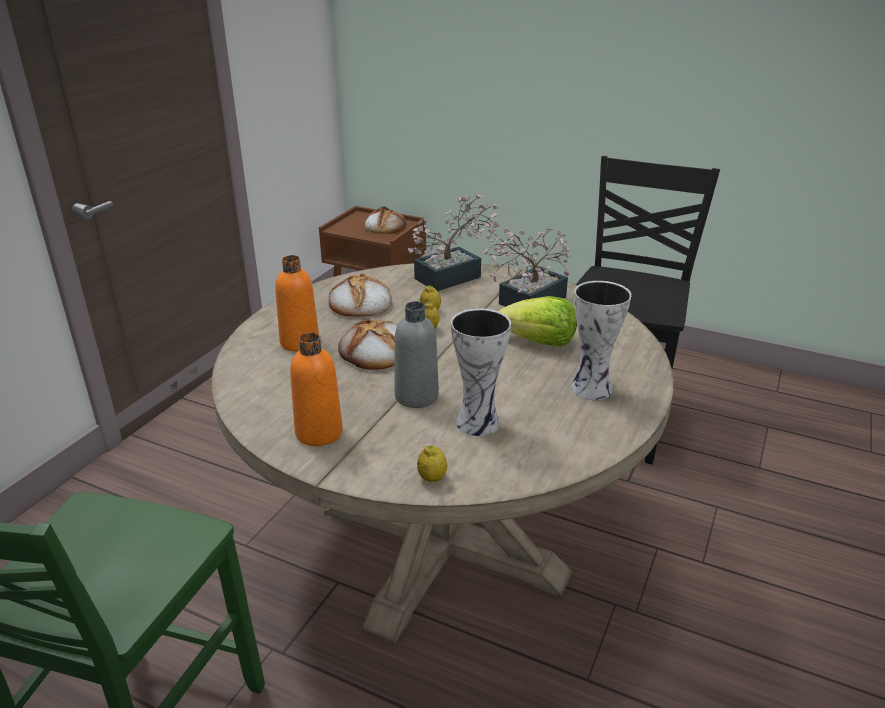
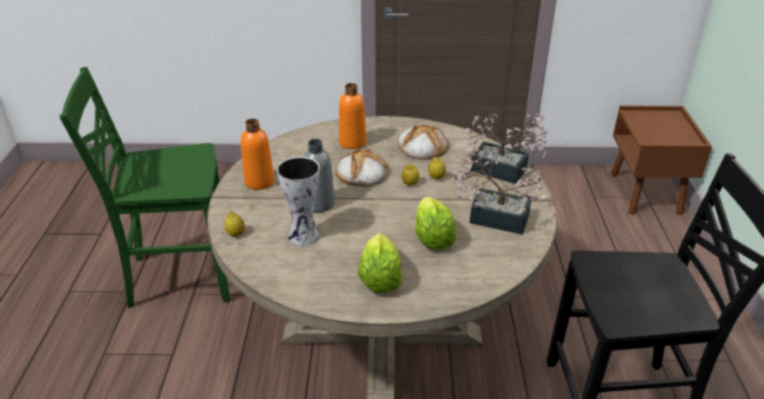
camera: 65 degrees right, 5 degrees up
bread [365,206,406,234] -> none
vase [571,281,631,400] -> lettuce [358,233,402,293]

